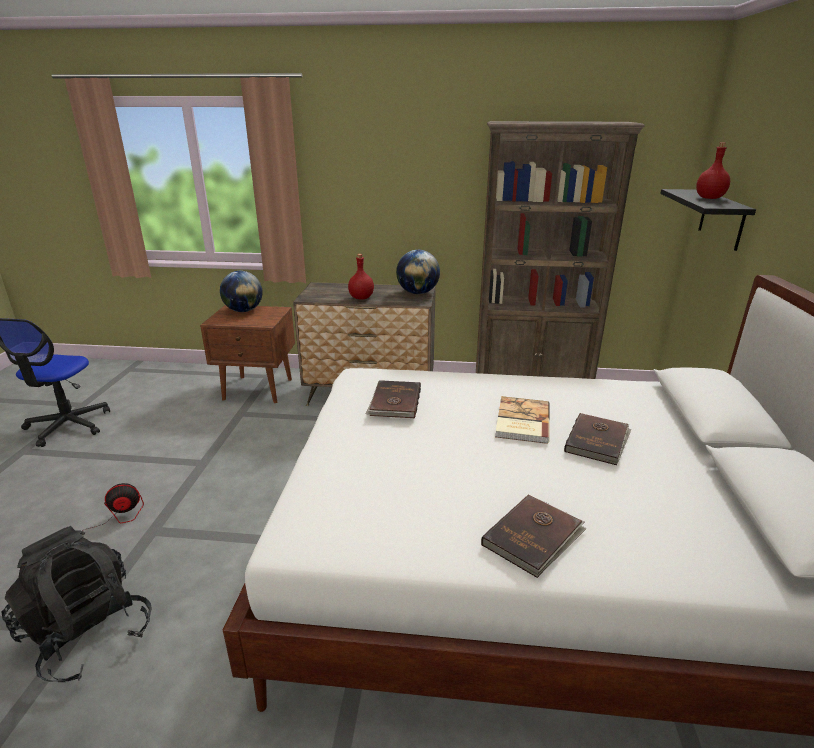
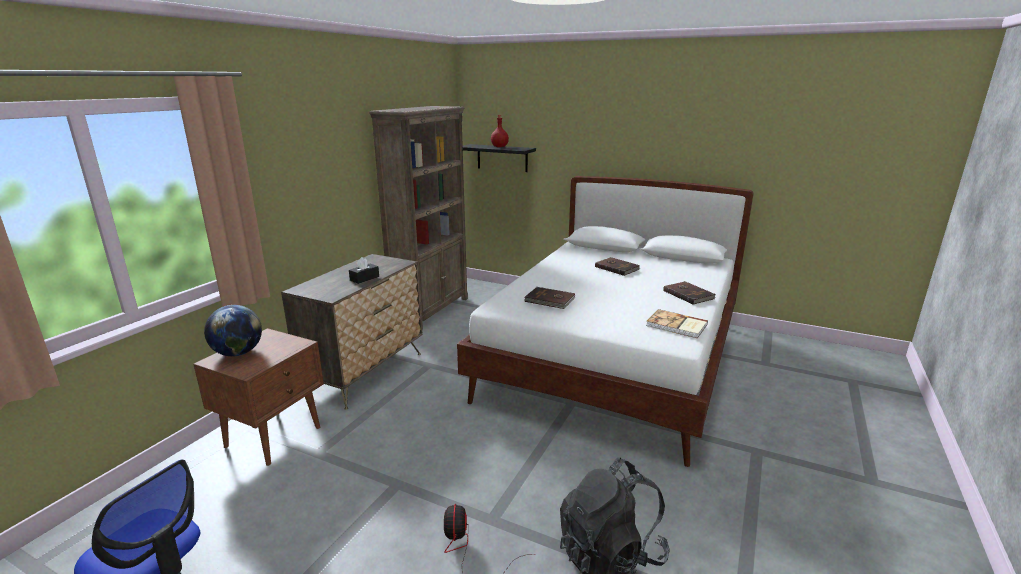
camera: 70 degrees left, 5 degrees down
red bottle [348,254,374,300] -> black tissue box [349,257,379,284]
globe [396,250,440,294] -> none
book [495,396,550,444] -> book moved to [646,309,708,338]

